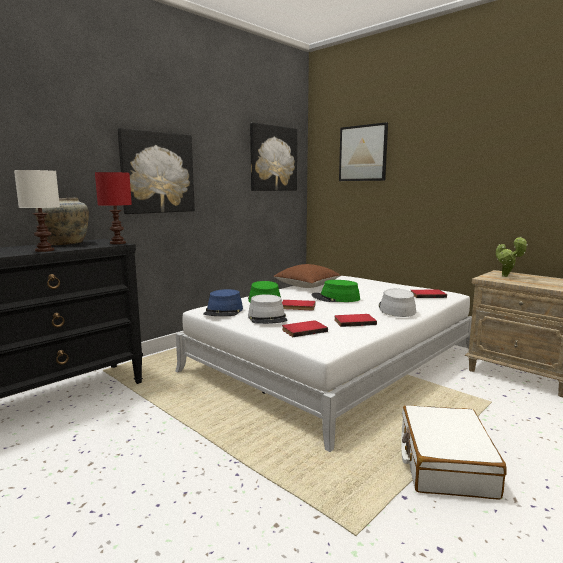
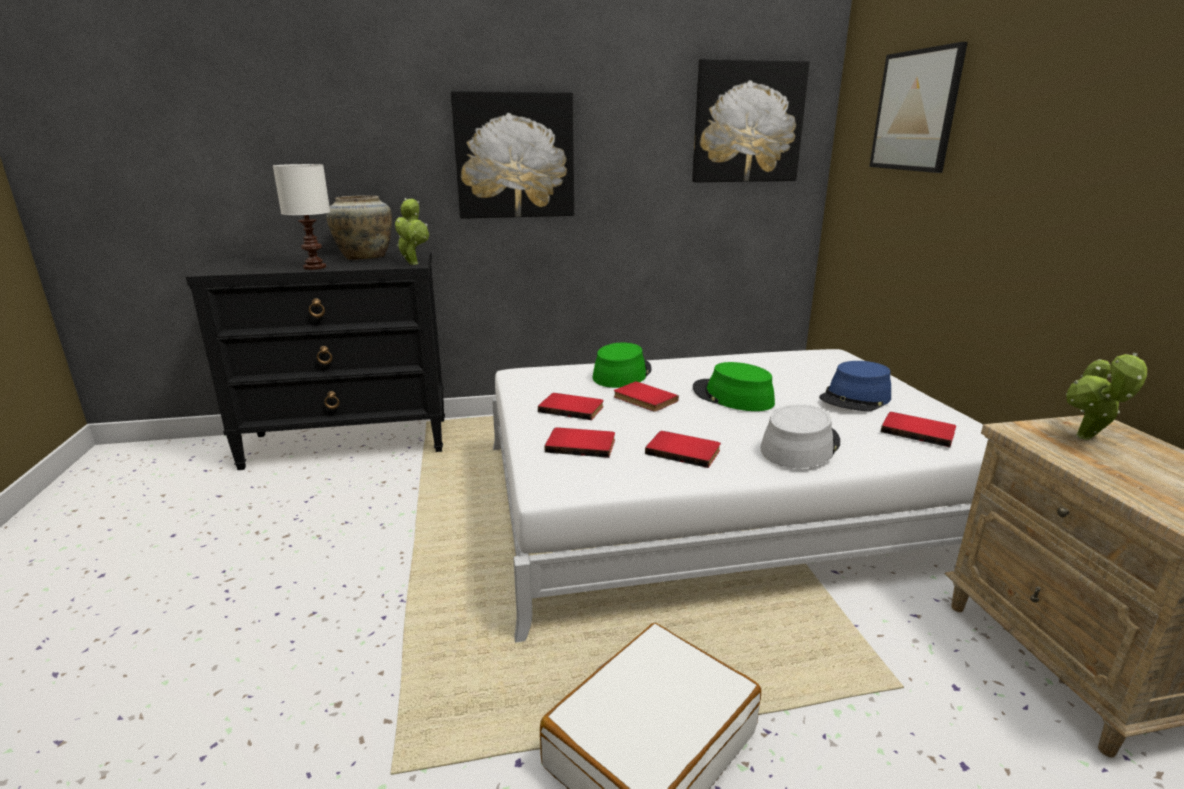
camera: 35 degrees right, 10 degrees up
red table lamp [95,172,132,244] -> potted plant [395,198,429,265]
blue hat [203,289,243,316] -> blue hat moved to [819,361,891,411]
grey hat [248,294,288,324] -> red book [538,393,604,420]
brown pillow [273,264,341,288] -> none

